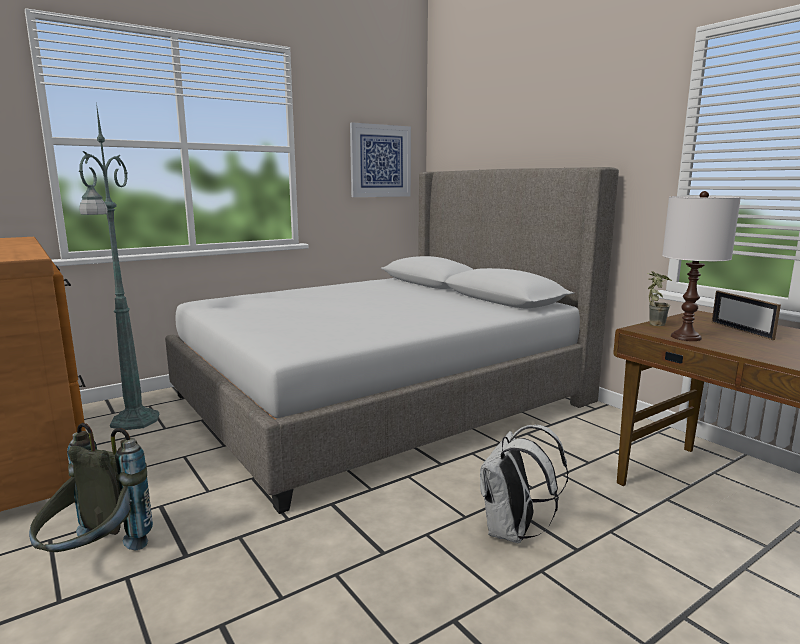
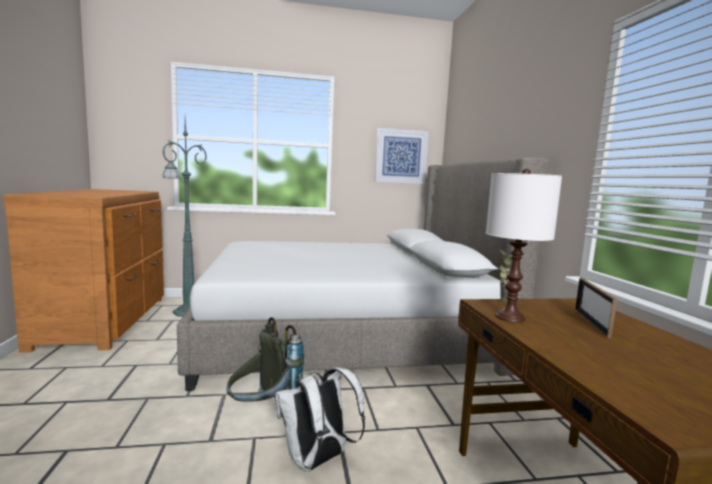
camera: 25 degrees right, 5 degrees down
grey backpack [29,423,153,552] -> grey backpack moved to [227,317,304,402]

